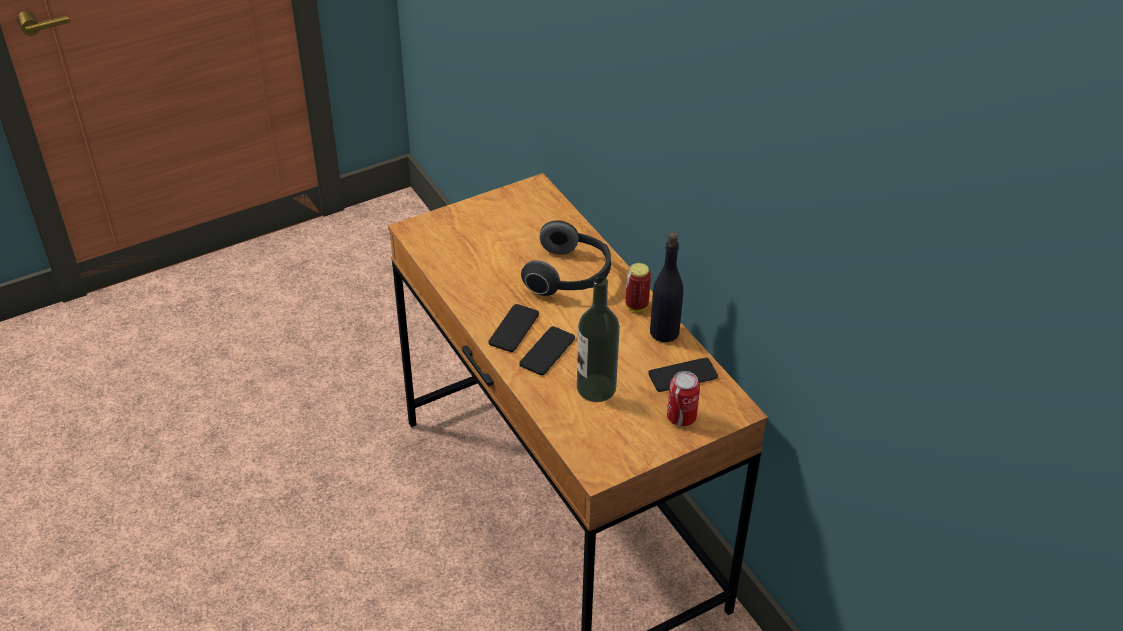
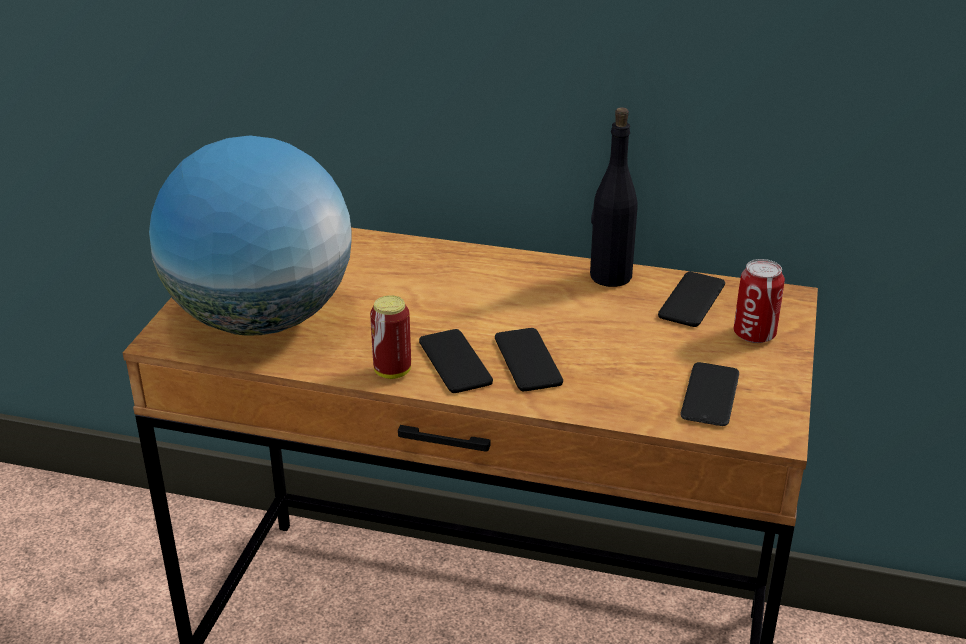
camera: 45 degrees left, 10 degrees down
headphones [521,220,611,296] -> none
bottle [577,276,620,402] -> none
can [625,263,651,312] -> can moved to [370,295,411,379]
none -> globe [149,135,352,336]
none -> phone [680,362,739,426]

